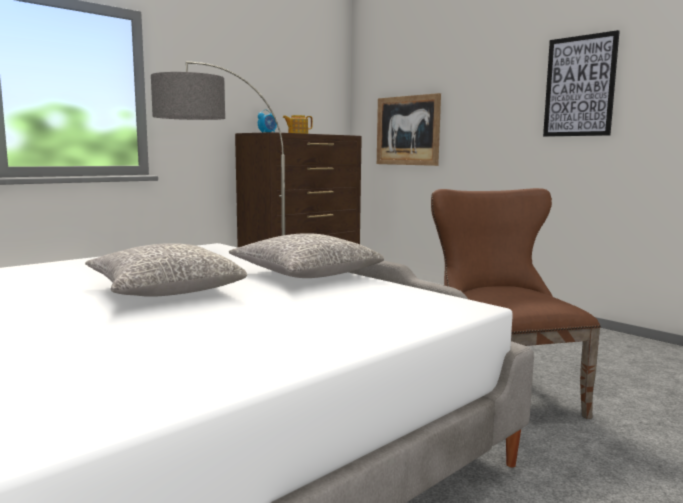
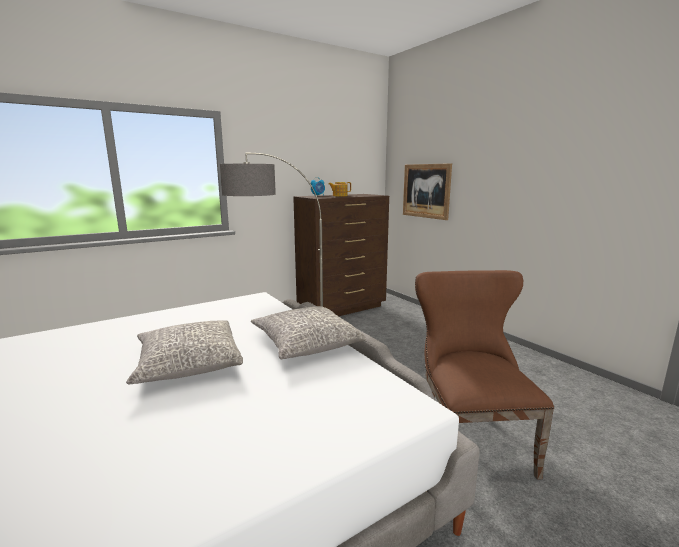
camera: 10 degrees right, 5 degrees up
picture [543,30,620,137] -> none

